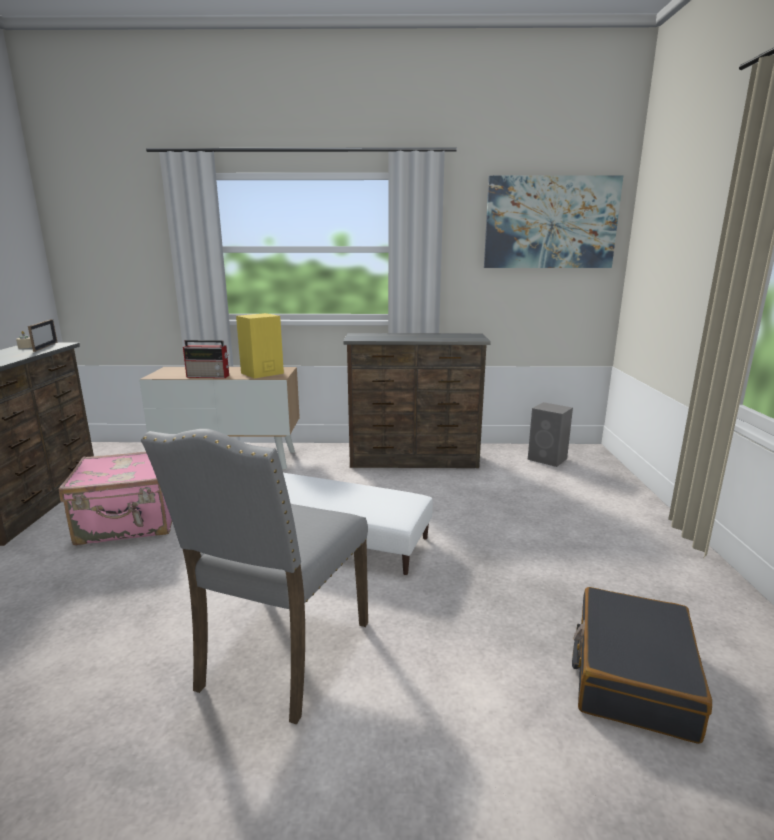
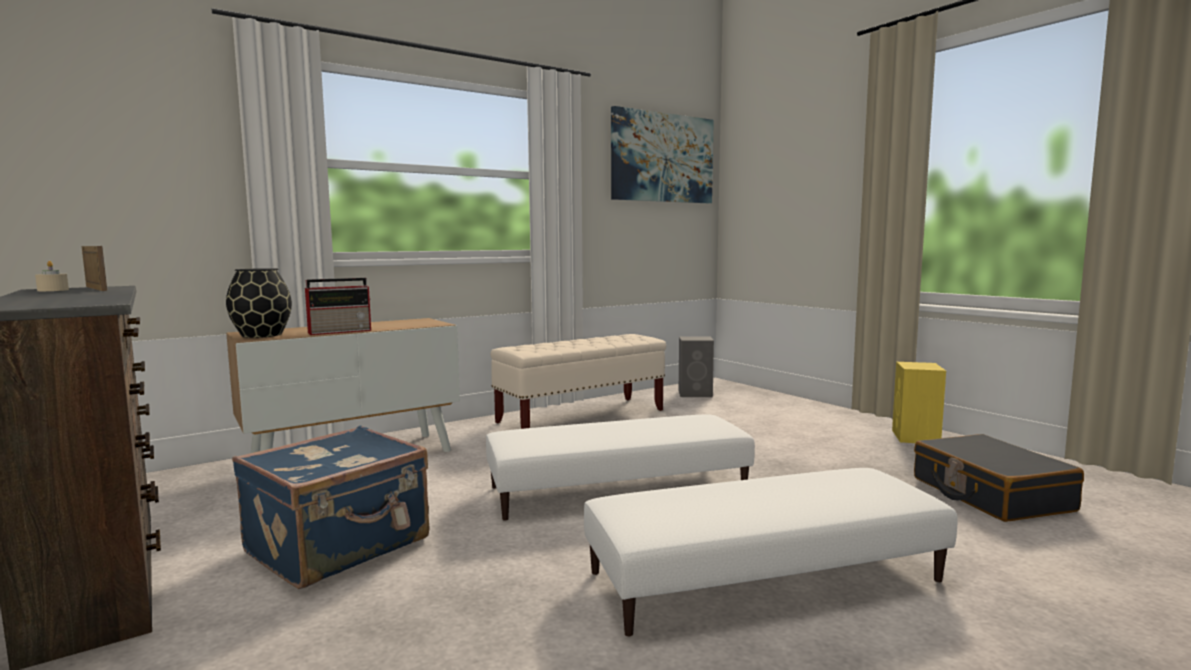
camera: 35 degrees left, 10 degrees down
pink suitcase [59,452,172,546] -> blue suitcase [232,426,430,589]
grey chair [141,429,368,724] -> white ottoman [584,468,958,636]
yellow speaker [236,313,284,379] -> yellow speaker moved to [892,362,946,443]
brown dresser [343,333,491,468] -> beige bench [491,334,666,429]
none -> black vase [226,268,292,338]

